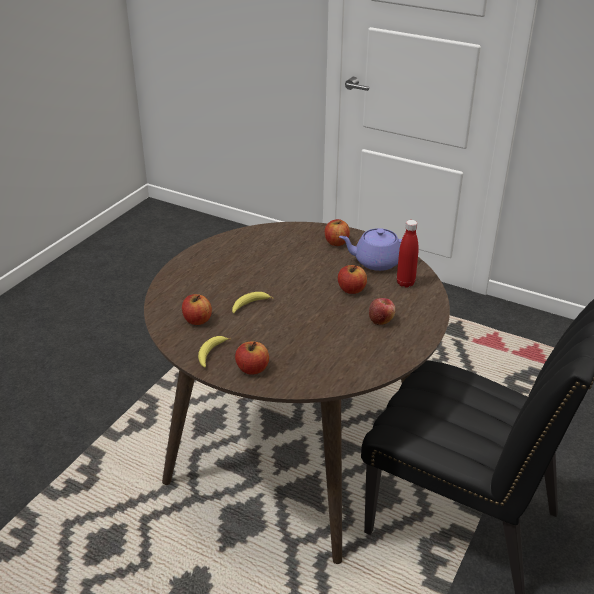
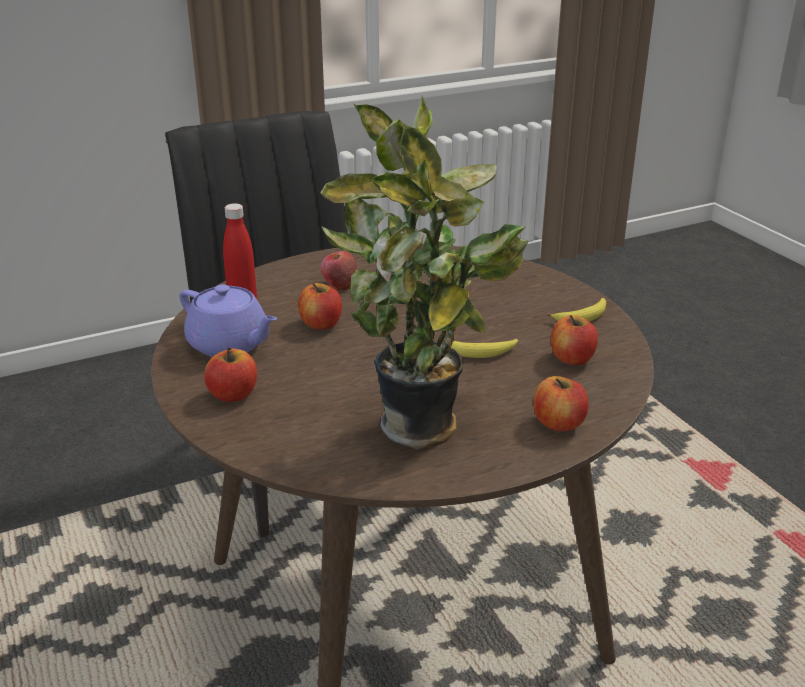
camera: 145 degrees left, 5 degrees down
apple [235,341,269,375] -> apple moved to [533,376,589,431]
none -> potted plant [320,96,529,449]

